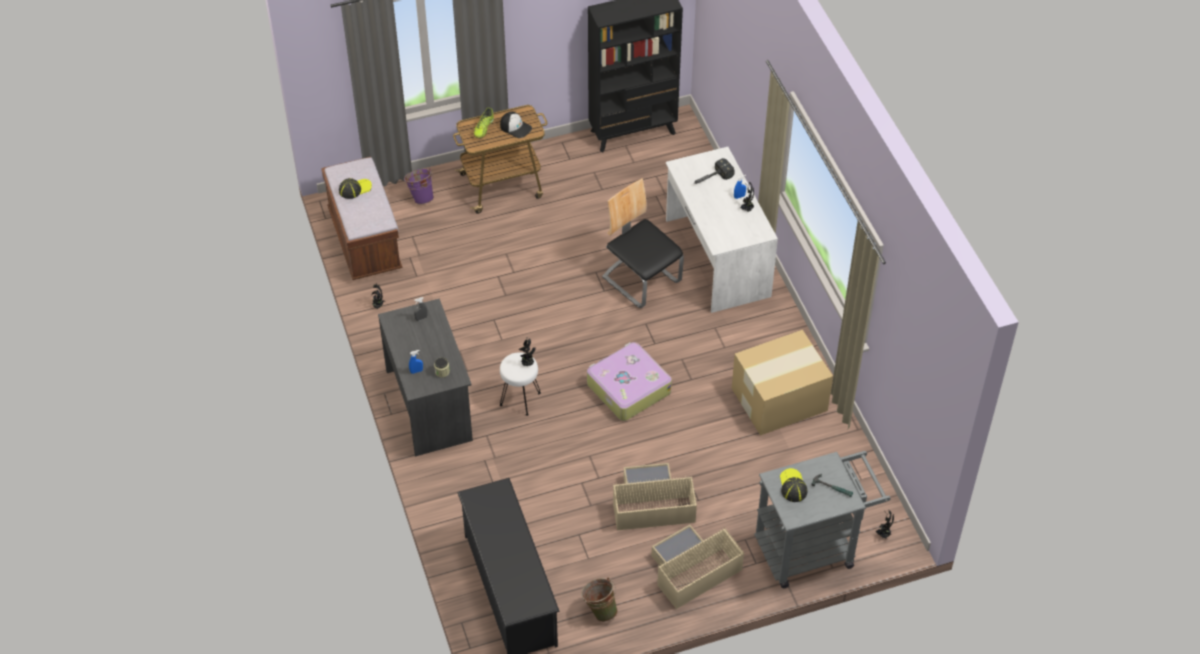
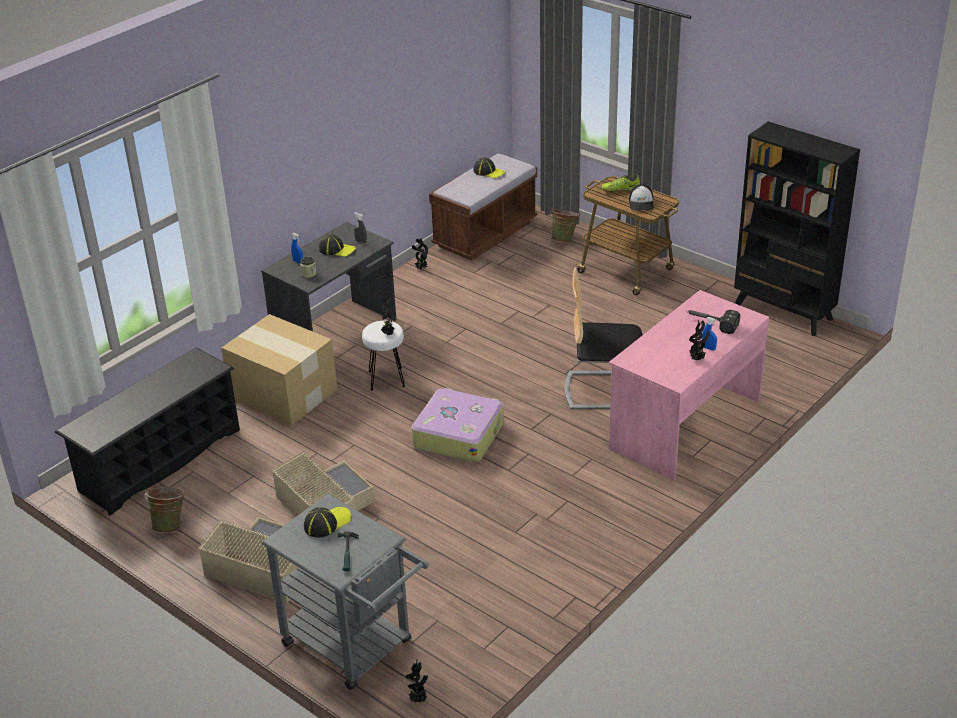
camera: 60 degrees right, 15 degrees down
purple bucket [404,168,434,204] -> green bucket [550,208,580,243]
chair [602,179,684,308] -> chair turned 105 degrees counterclockwise [565,267,643,409]
white desk [666,147,778,313] -> pink desk [609,290,769,480]
cardboard box [732,330,833,436] -> cardboard box moved to [221,314,337,426]
none -> cap [319,234,356,257]

